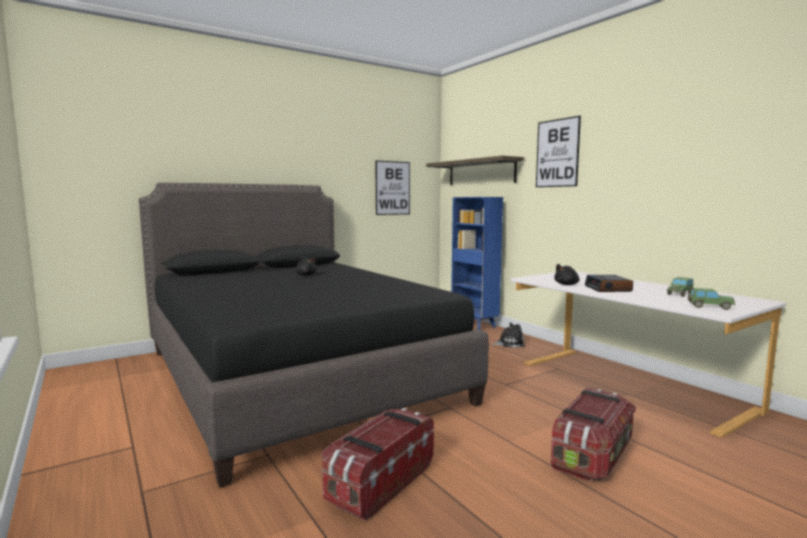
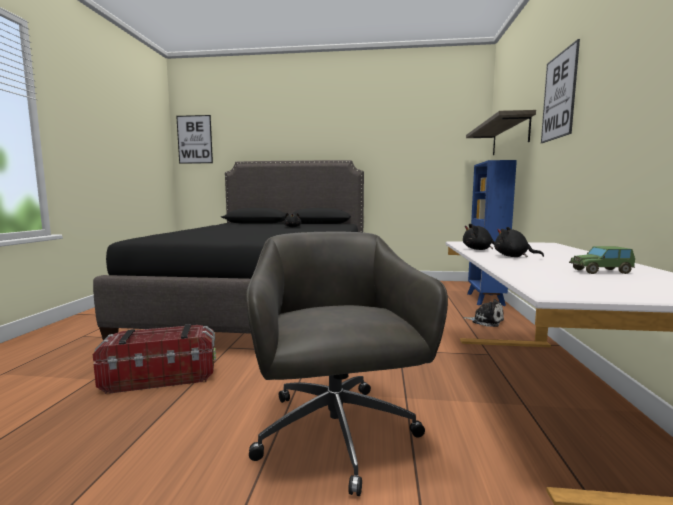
camera: 40 degrees right, 0 degrees up
picture [375,160,410,215] -> picture moved to [176,115,213,164]
storage box [551,388,636,481] -> grey office chair [246,232,448,496]
alarm clock [585,275,633,292] -> black plush toy [494,227,544,257]
toy car [688,288,735,310] -> none

